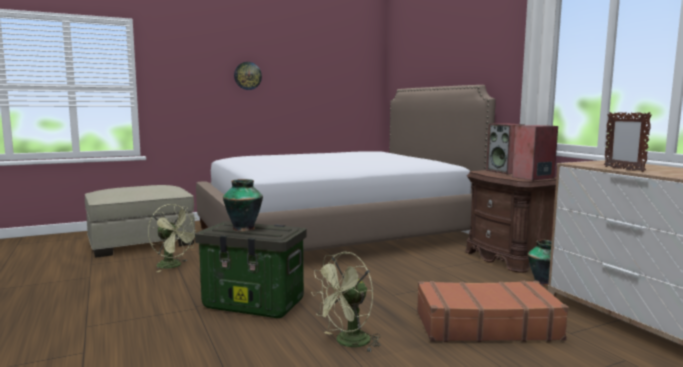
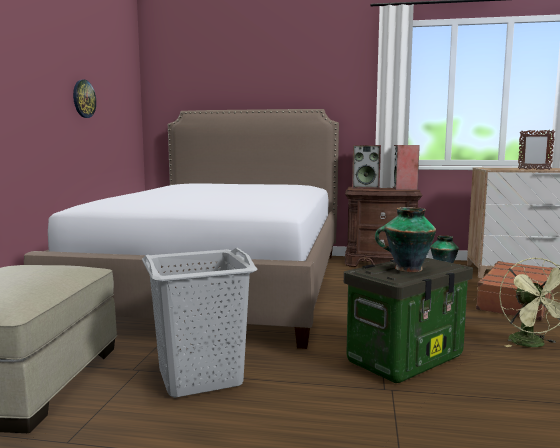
camera: 55 degrees left, 0 degrees up
green fan [148,204,198,272] -> grey laundry basket [142,248,258,398]
wall clock [234,62,262,90] -> wall clock moved to [73,80,96,118]

